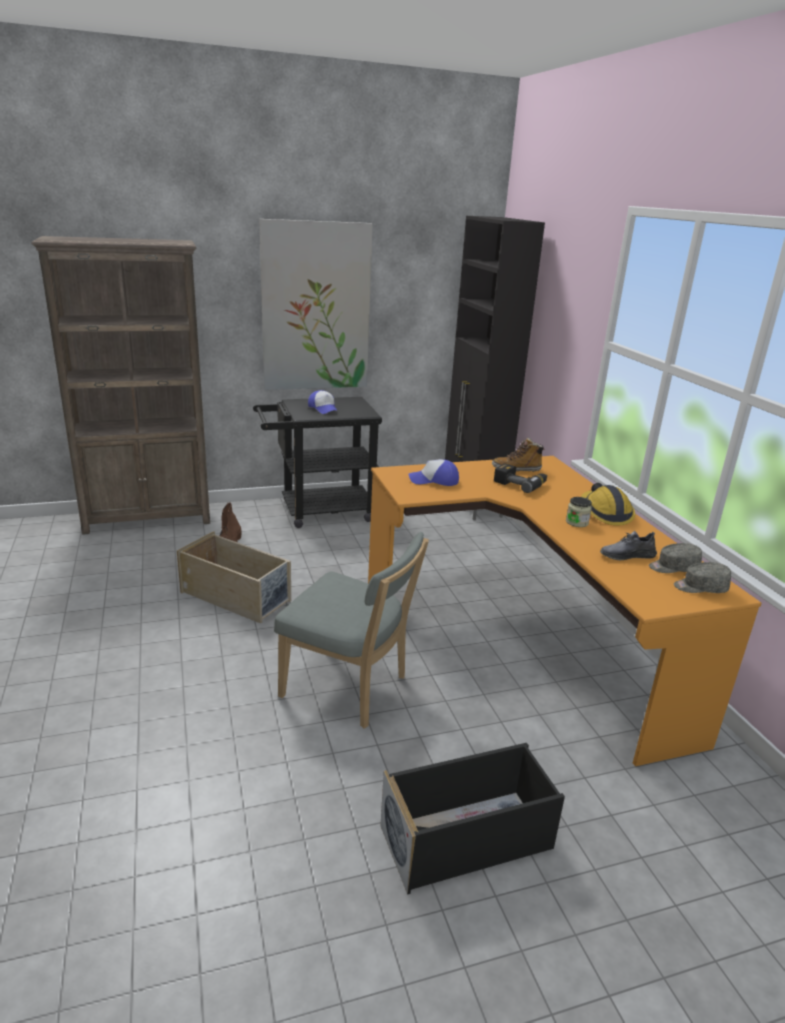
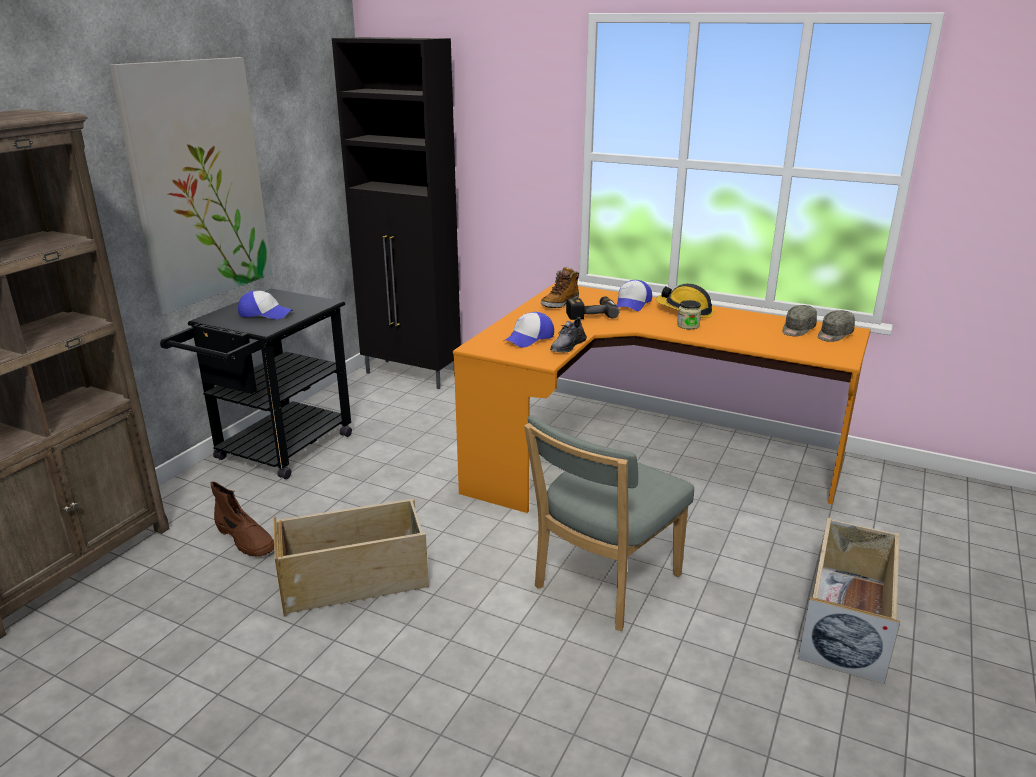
camera: 45 degrees left, 0 degrees up
grey chair [274,532,429,729] -> grey chair turned 150 degrees clockwise [524,415,694,631]
black storage box [380,743,565,895] -> beige storage box [798,517,900,684]
grey shoe [600,531,657,560] -> grey shoe moved to [550,317,587,352]
none -> cap [616,280,652,311]

